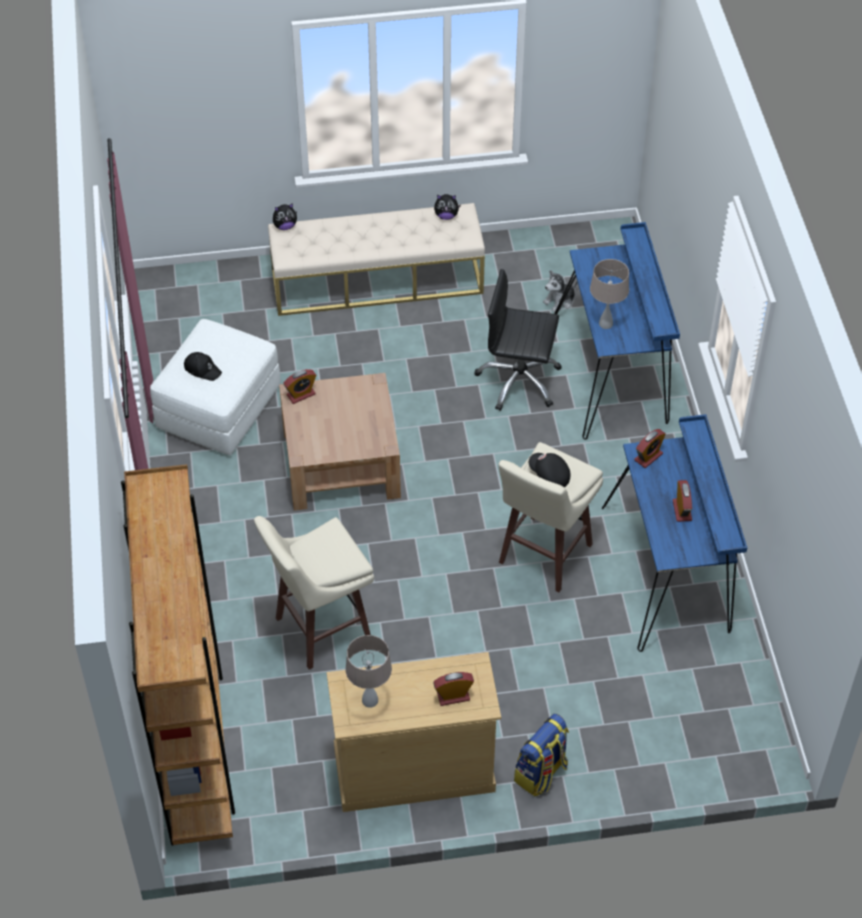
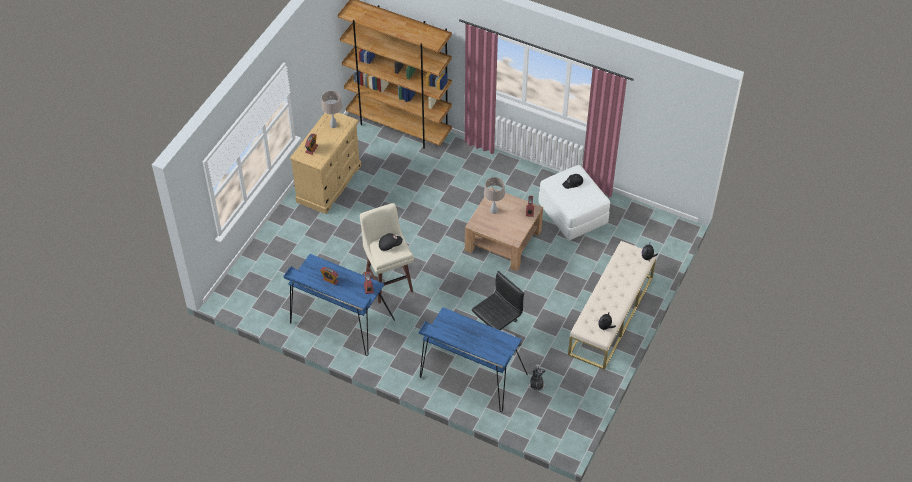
camera: 125 degrees right, 0 degrees up
beige stool [254,516,374,670] -> none
backpack [514,714,569,797] -> none
beige table lamp [590,259,629,329] -> beige table lamp moved to [484,177,505,214]

